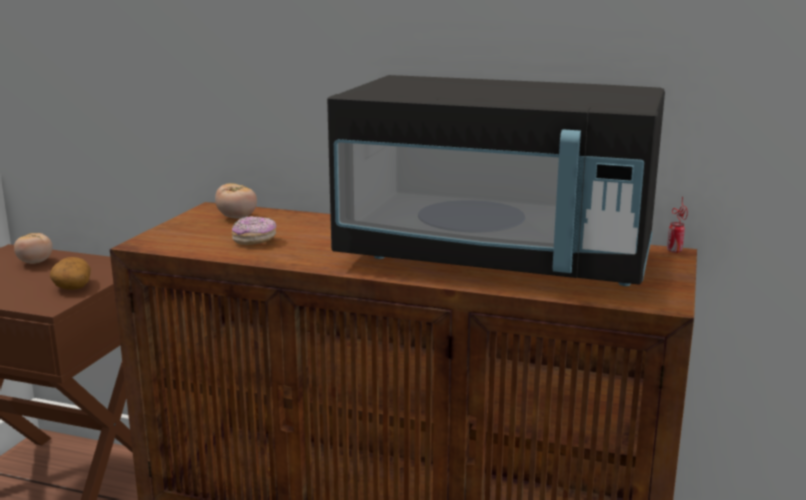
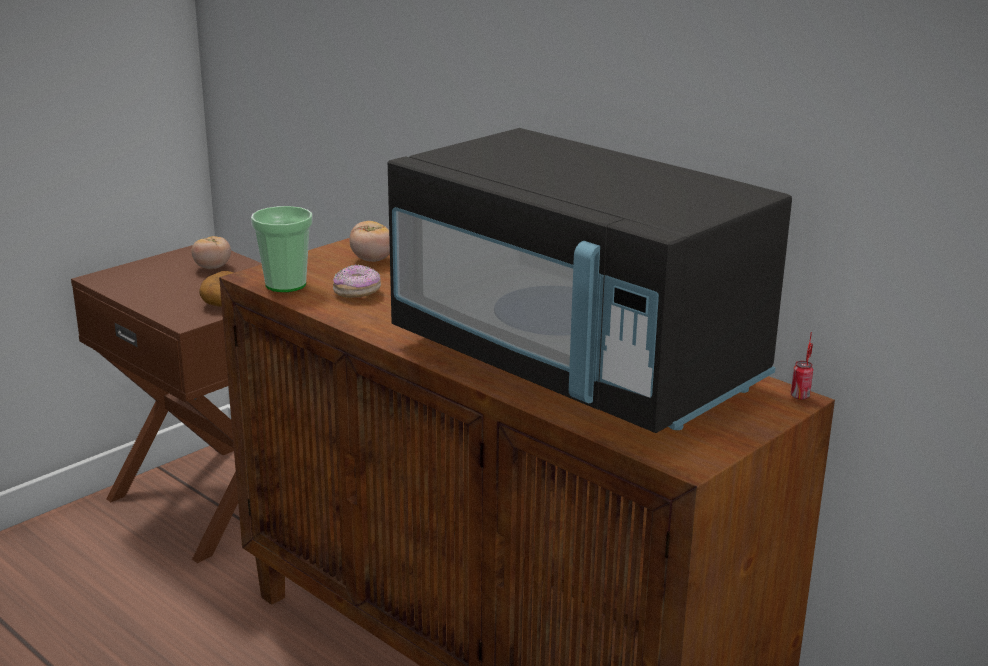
camera: 25 degrees right, 5 degrees up
none -> cup [251,206,313,292]

